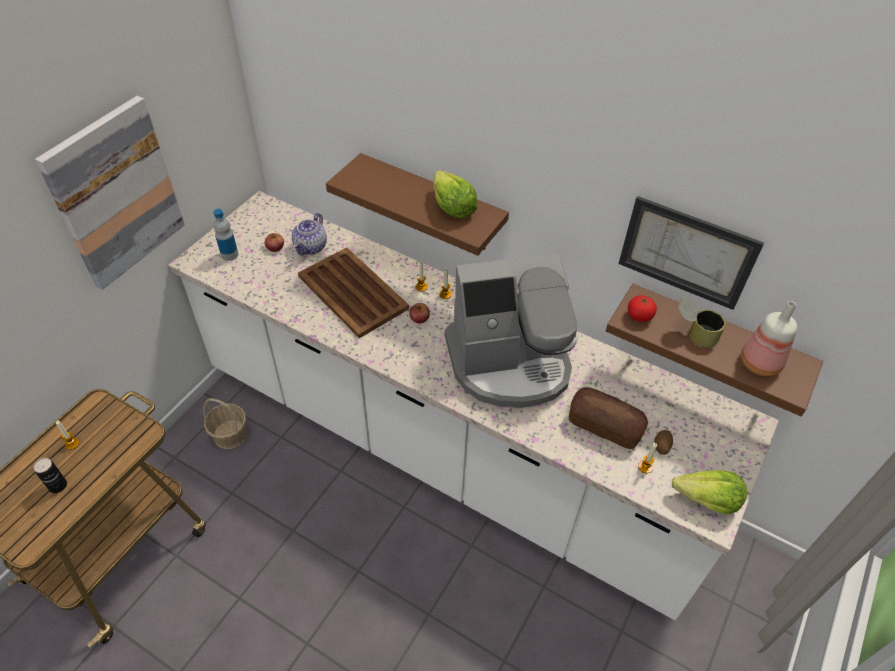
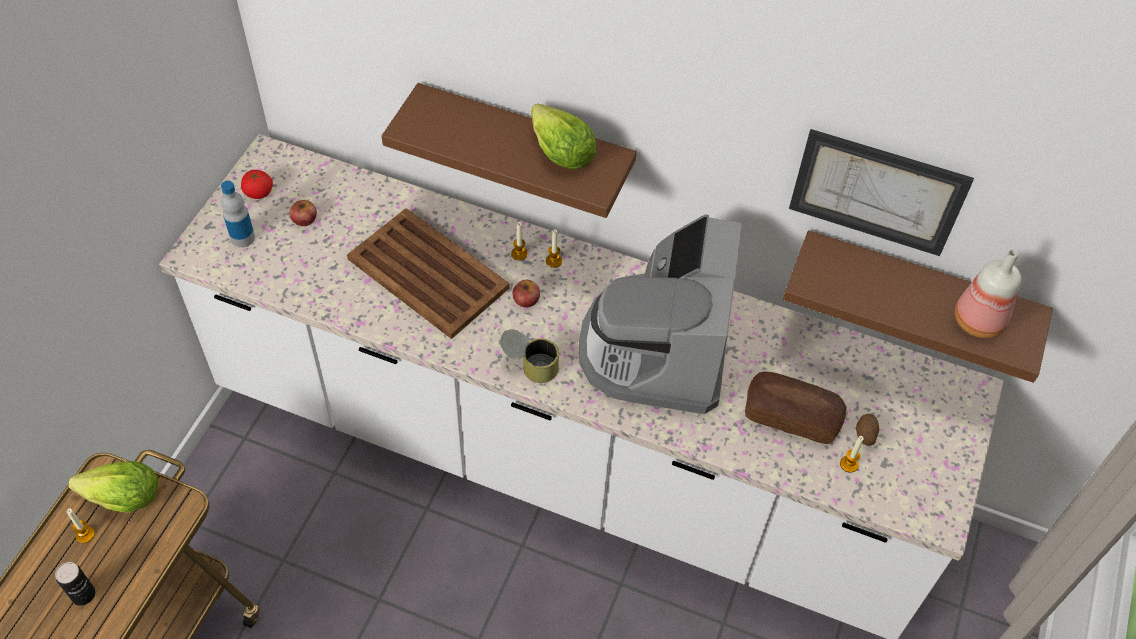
camera: 10 degrees left, 5 degrees up
picture [35,96,185,290] -> none
basket [203,398,247,449] -> none
teapot [292,213,327,255] -> none
coffee machine [445,254,579,408] -> coffee machine turned 120 degrees clockwise [579,214,742,414]
tomato [628,295,657,322] -> tomato moved to [241,170,273,199]
lettuce [672,470,747,515] -> lettuce moved to [68,461,158,513]
can [678,298,726,347] -> can moved to [500,329,559,383]

